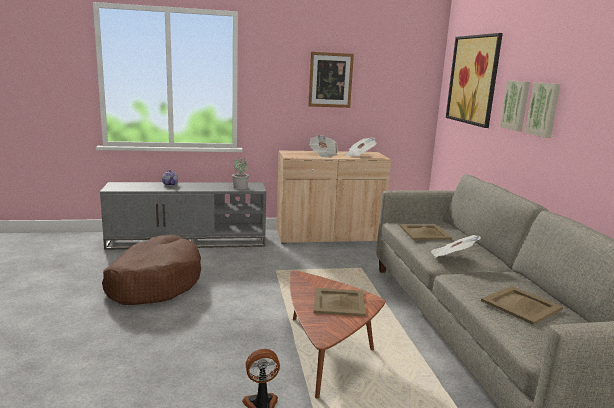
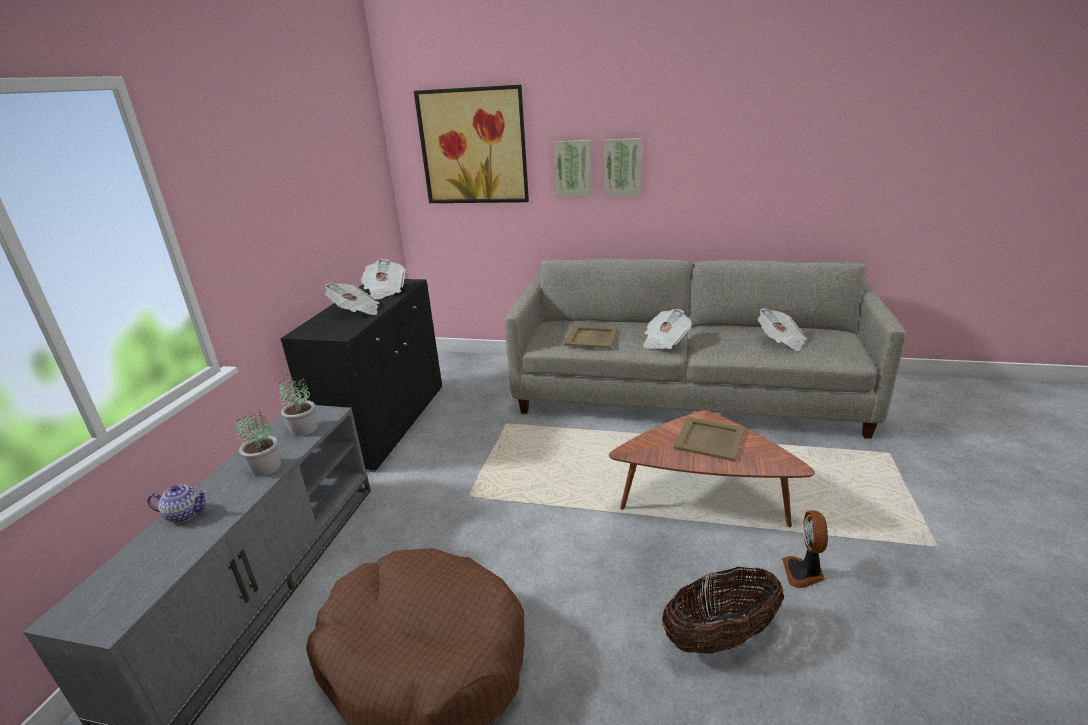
camera: 65 degrees left, 10 degrees up
beige cabinet [276,151,391,244] -> black cabinet [280,279,442,472]
picture [308,52,354,108] -> none
beige tray [481,286,563,325] -> newspaper [758,308,807,351]
none -> potted plant [235,410,281,477]
none -> basket [662,566,784,654]

